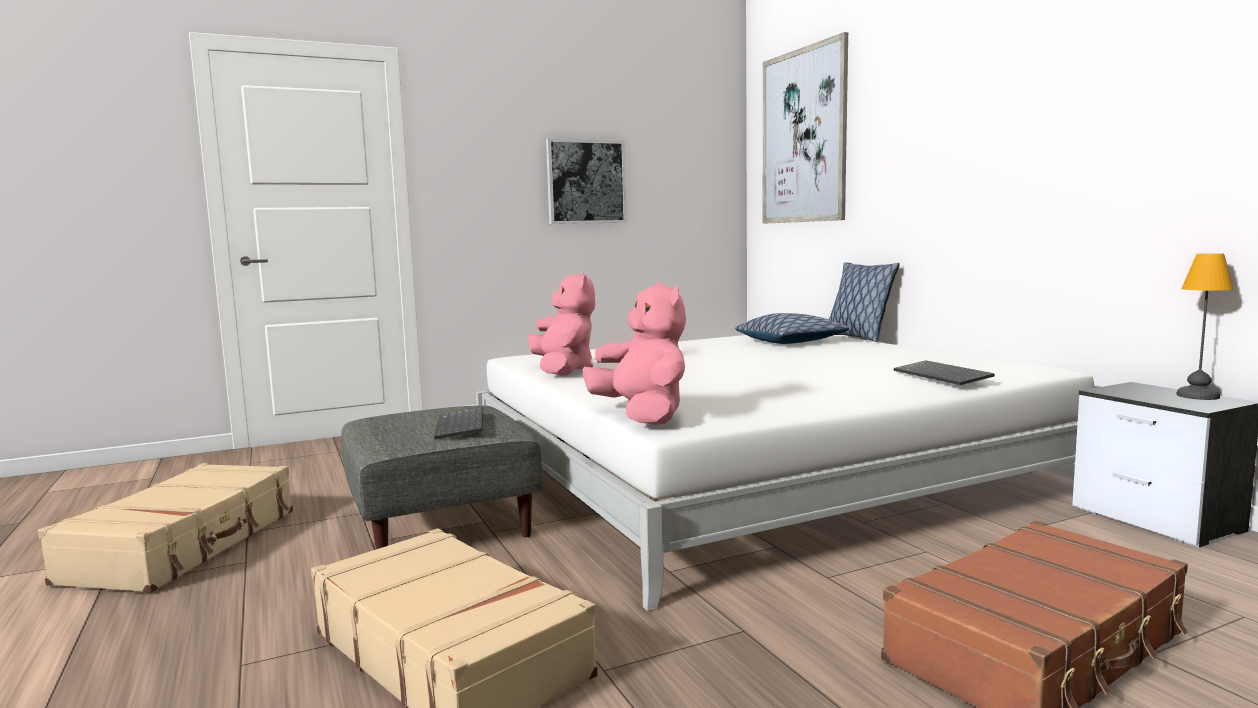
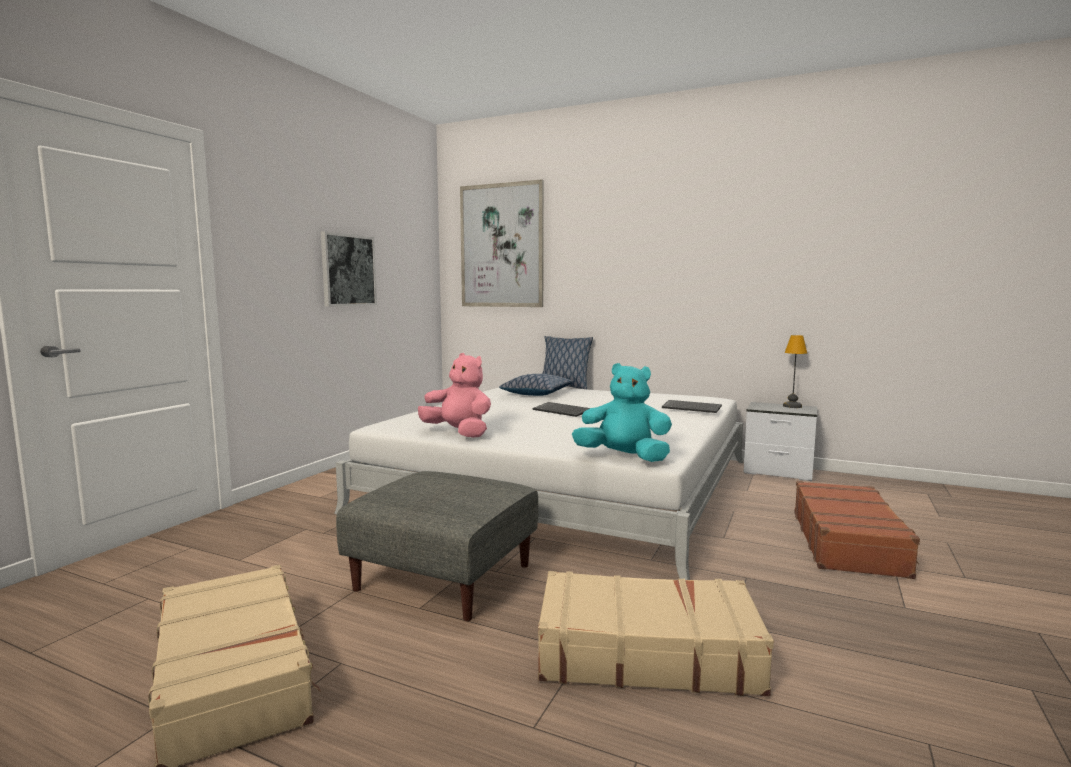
camera: 40 degrees left, 0 degrees up
keyboard [434,407,483,439] -> keyboard moved to [533,402,590,417]
pink plush toy [582,282,686,425] -> turquoise plush toy [572,363,672,462]

